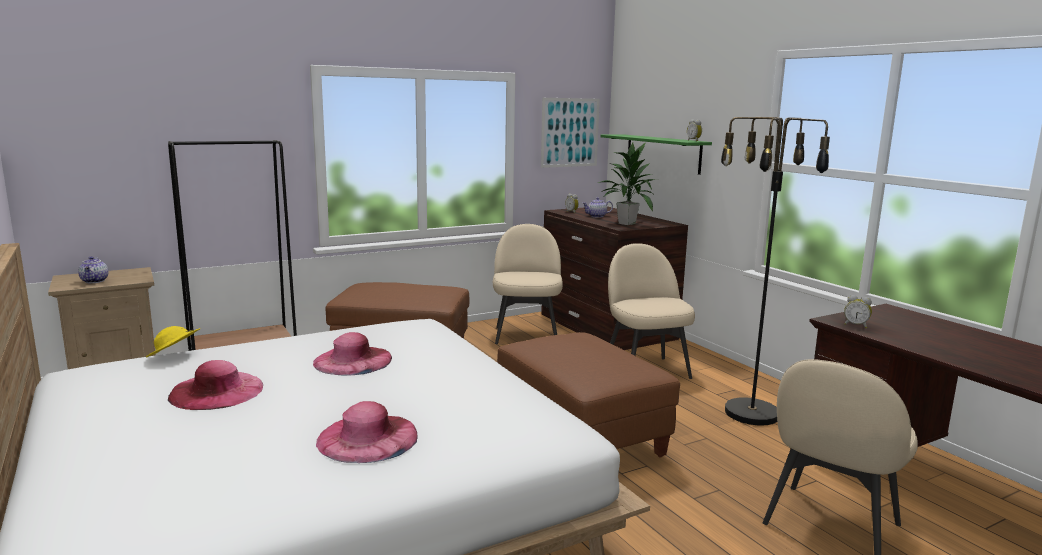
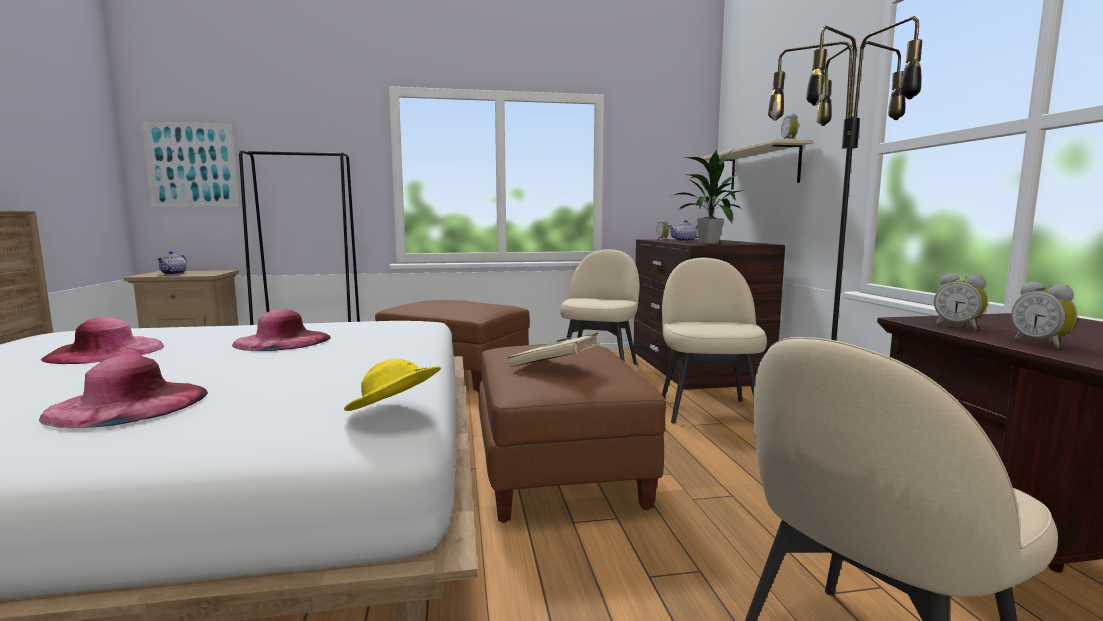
camera: 20 degrees right, 5 degrees down
yellow hat [146,326,200,358] -> yellow hat moved to [344,358,441,411]
picture [541,98,600,168] -> picture moved to [141,121,239,207]
green shelf [601,134,712,175] -> beige shelf [700,139,812,190]
none -> beige book [507,332,600,367]
none -> alarm clock [1011,281,1077,348]

